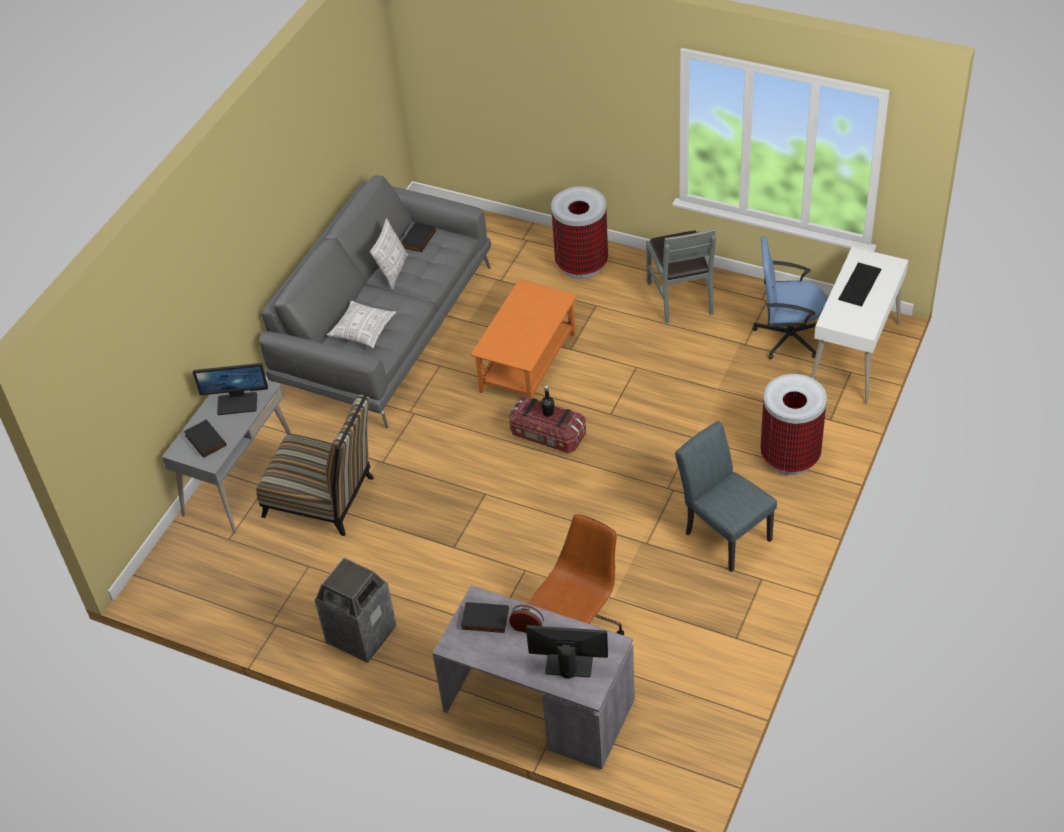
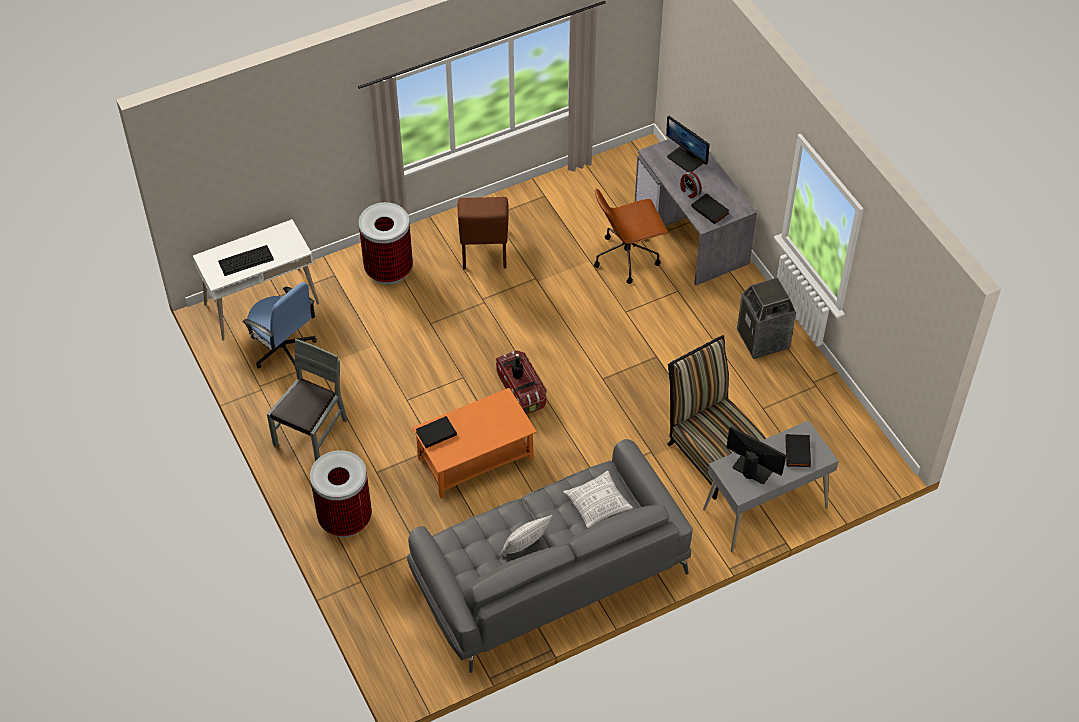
camera: 145 degrees left, 5 degrees up
black book [401,222,436,252] -> black book moved to [416,416,457,448]
grey chair [675,421,777,572] -> brown chair [457,197,509,270]

